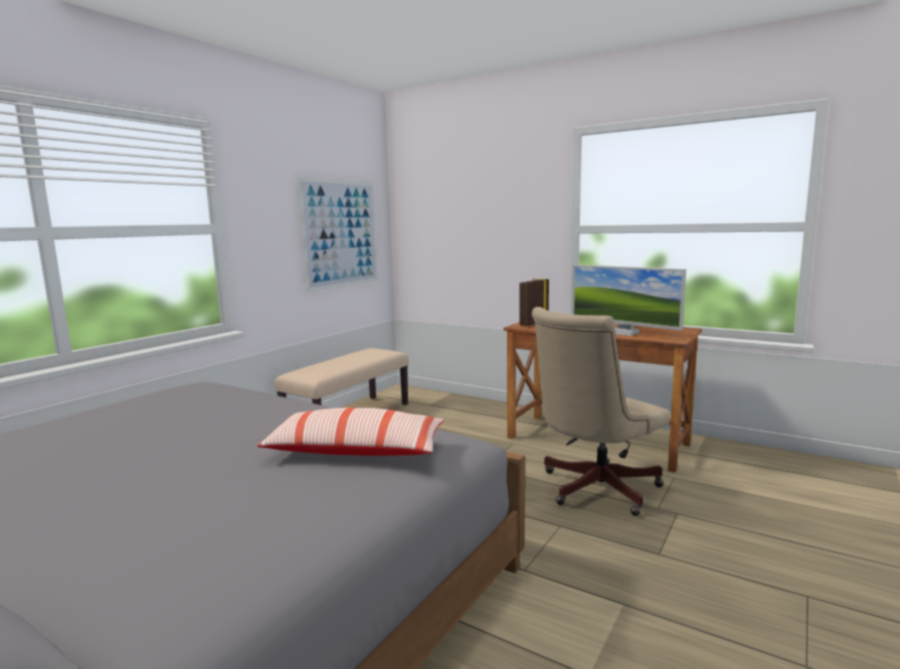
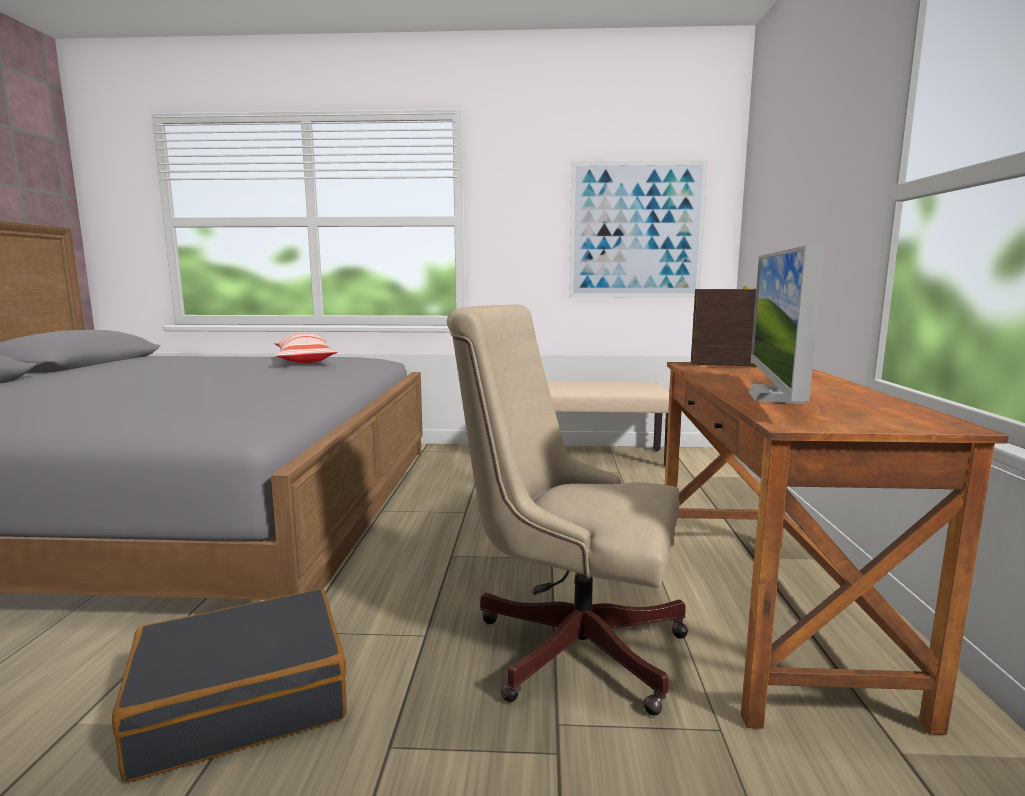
camera: 60 degrees right, 0 degrees up
pillow [257,408,444,456] -> pillow moved to [274,333,337,363]
none -> black suitcase [112,588,347,782]

